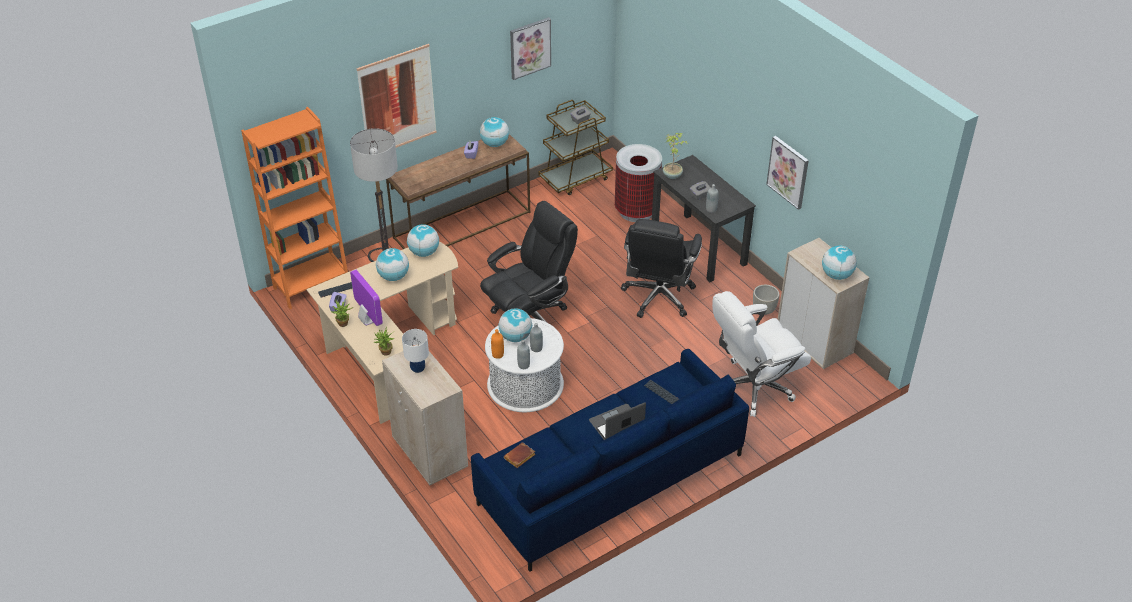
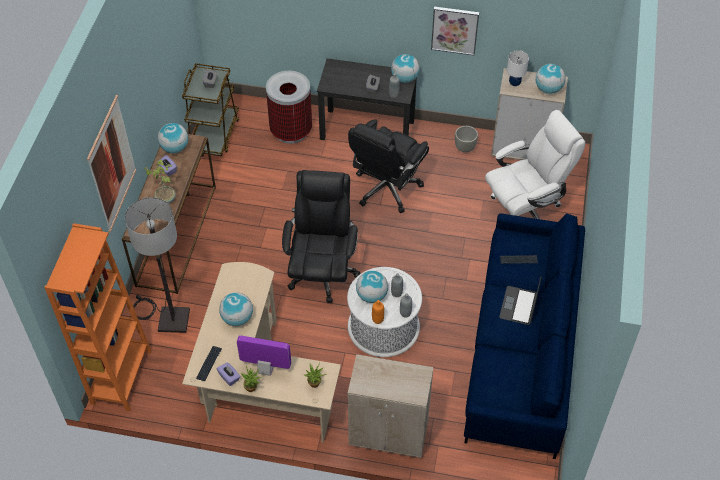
camera: 45 degrees left, 10 degrees up
white table lamp [402,329,429,373] -> white table lamp moved to [507,50,529,86]
globe [407,224,439,257] -> globe moved to [391,54,420,83]
brown book [504,442,536,468] -> none
picture [510,17,551,80] -> none
black office chair [621,219,702,318] -> black office chair turned 60 degrees clockwise [348,119,429,213]
potted plant [663,133,688,179] -> potted plant moved to [144,159,176,204]
white office chair [712,291,811,417] -> white office chair turned 135 degrees counterclockwise [485,110,585,219]

